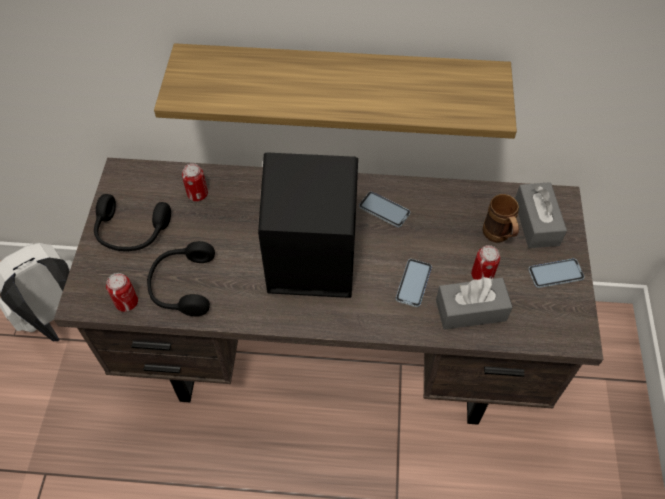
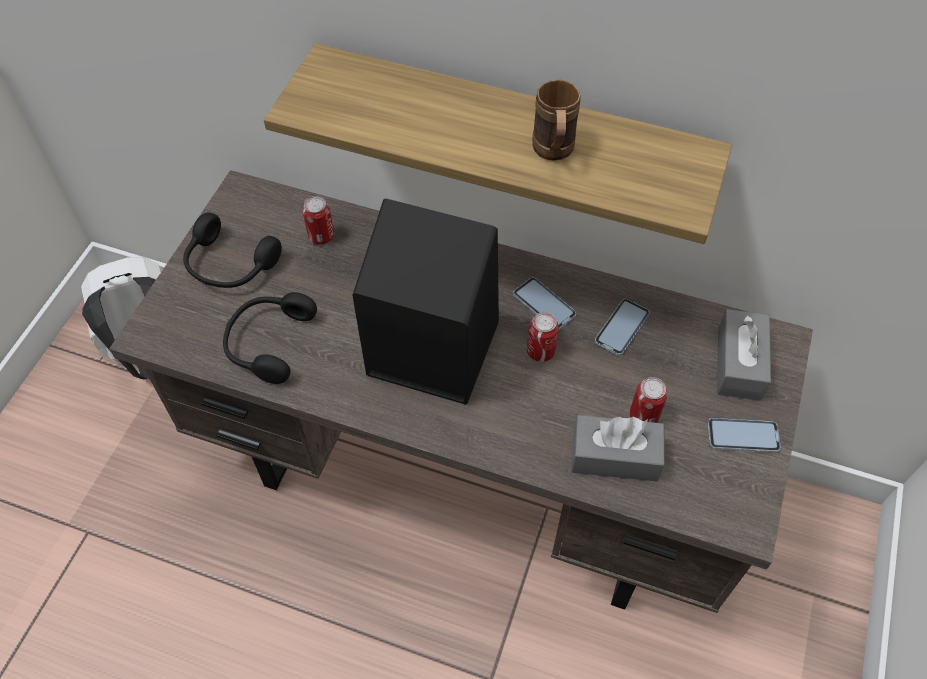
camera: 15 degrees right, 0 degrees up
can [106,273,138,312] -> can moved to [527,312,559,362]
phone [396,259,432,307] -> phone moved to [595,299,650,356]
brown mug [483,194,519,243] -> brown mug moved to [532,79,581,161]

